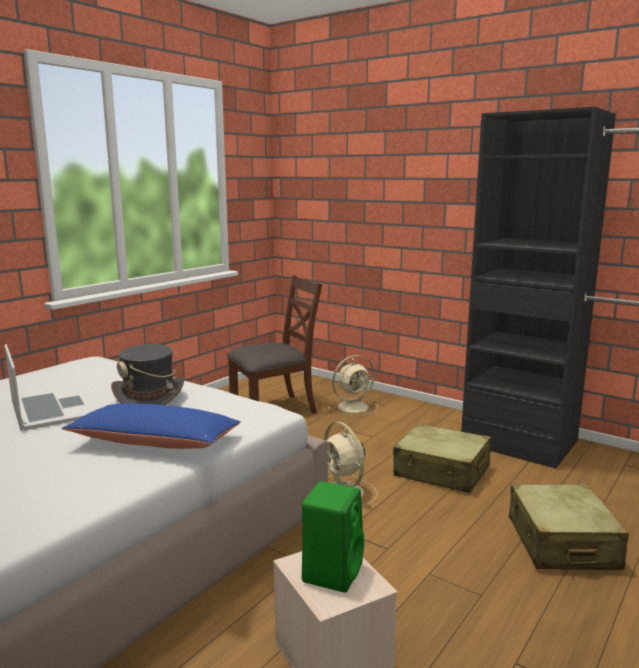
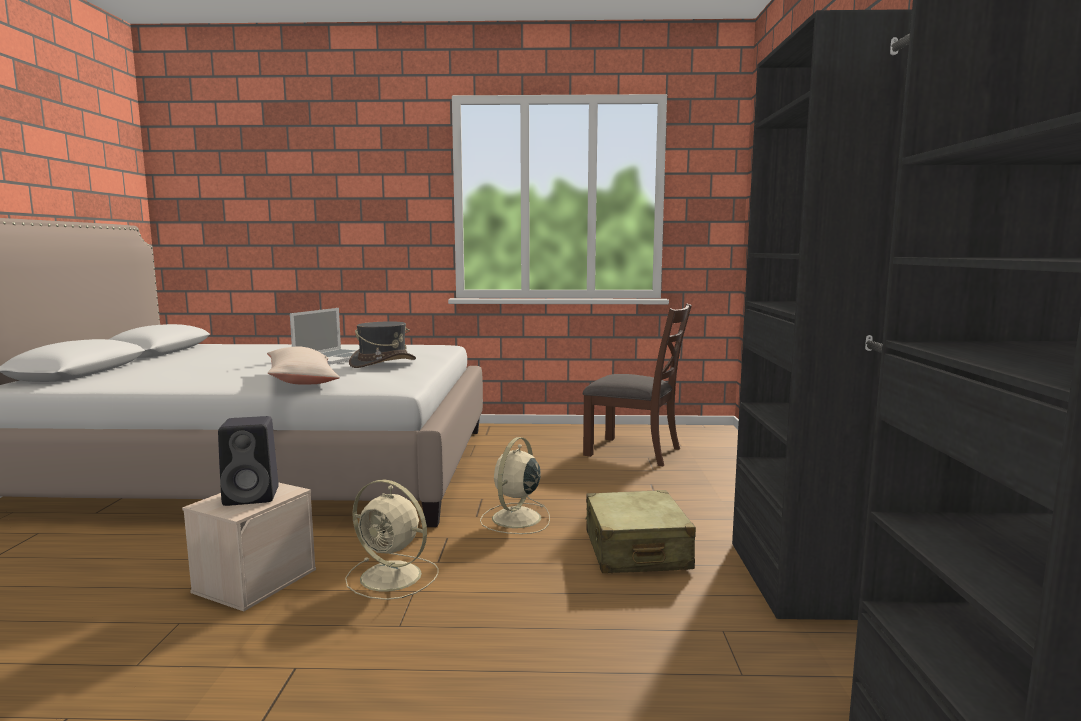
camera: 55 degrees right, 5 degrees down
blue pillow [62,403,241,449] -> beige pillow [267,347,340,385]
green speaker [302,481,364,593] -> black speaker [218,416,279,506]
beige fan [328,355,378,416] -> beige fan moved to [345,480,438,600]
beige suitcase [509,484,629,570] -> none

